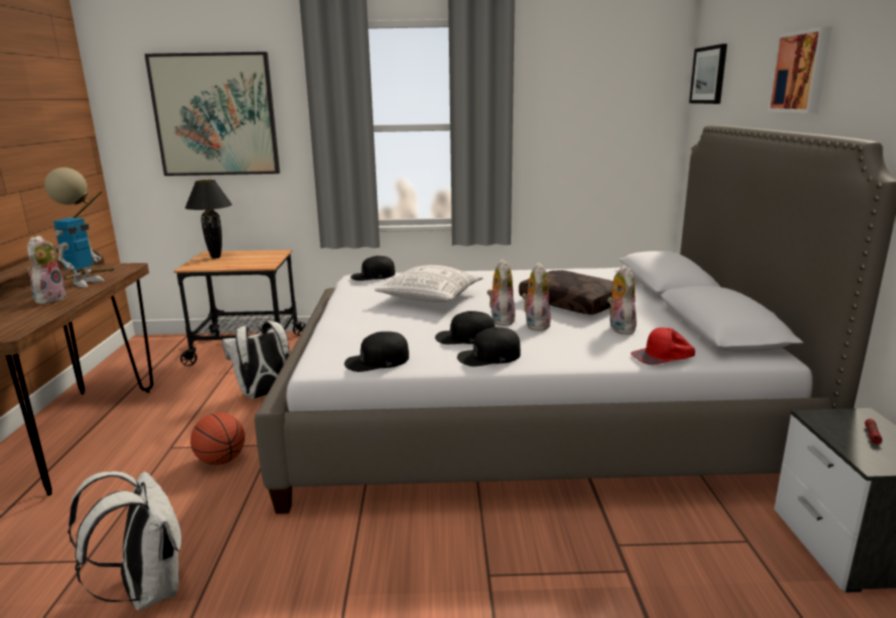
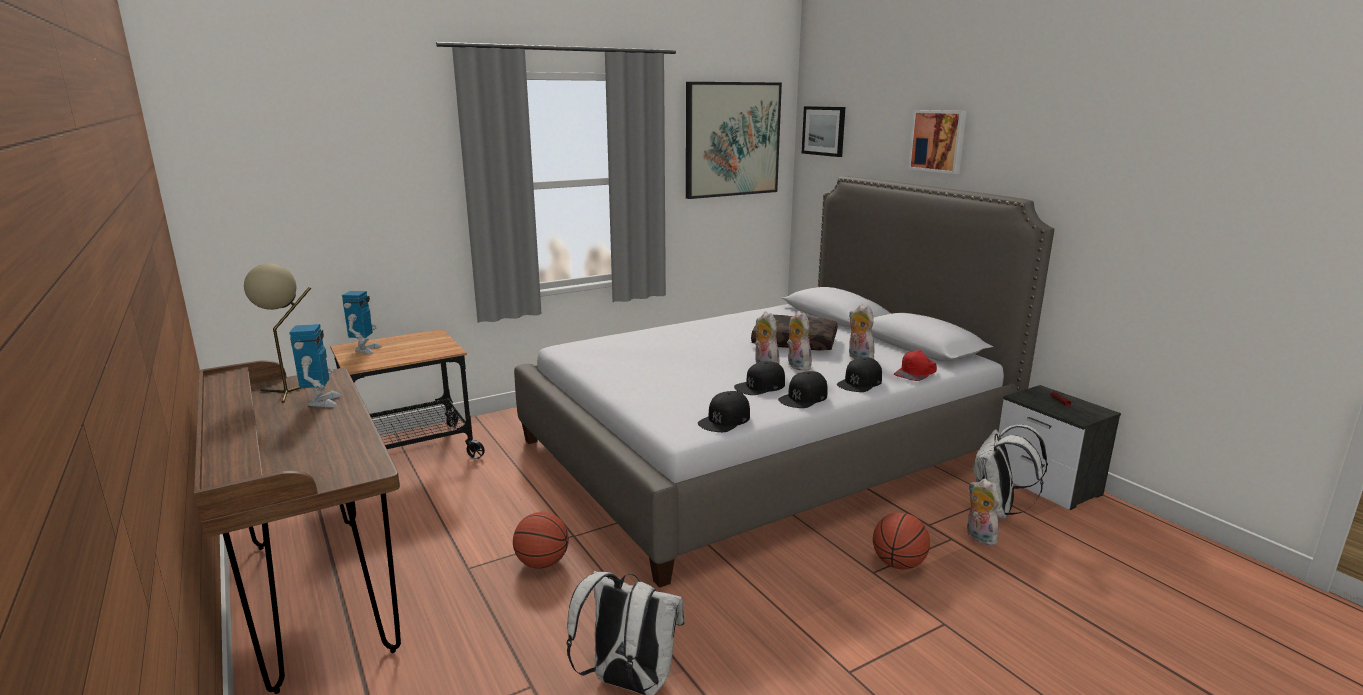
camera: 30 degrees left, 0 degrees up
plush toy [27,235,67,304] -> plush toy moved to [967,478,1000,545]
picture [145,52,280,176] -> picture moved to [686,82,782,199]
black table lamp [185,180,232,258] -> toy robot [342,291,382,354]
white backpack [222,321,289,399] -> white backpack moved to [972,424,1048,519]
black cap [351,256,395,281] -> black cap moved to [837,357,882,392]
pillow [375,265,483,302] -> none
none -> basketball [873,513,930,570]

